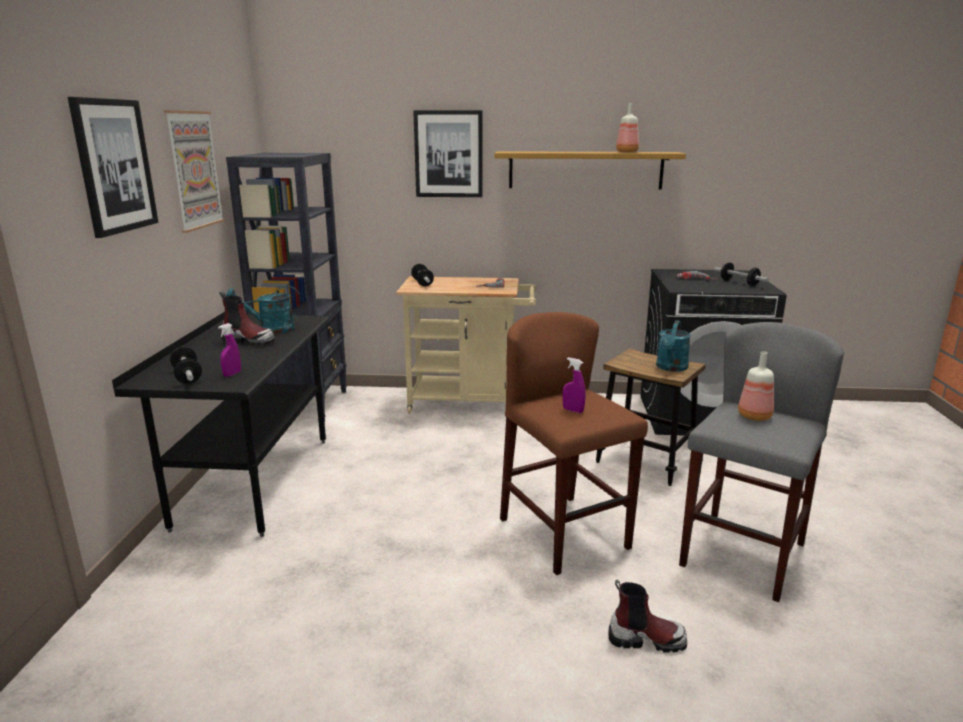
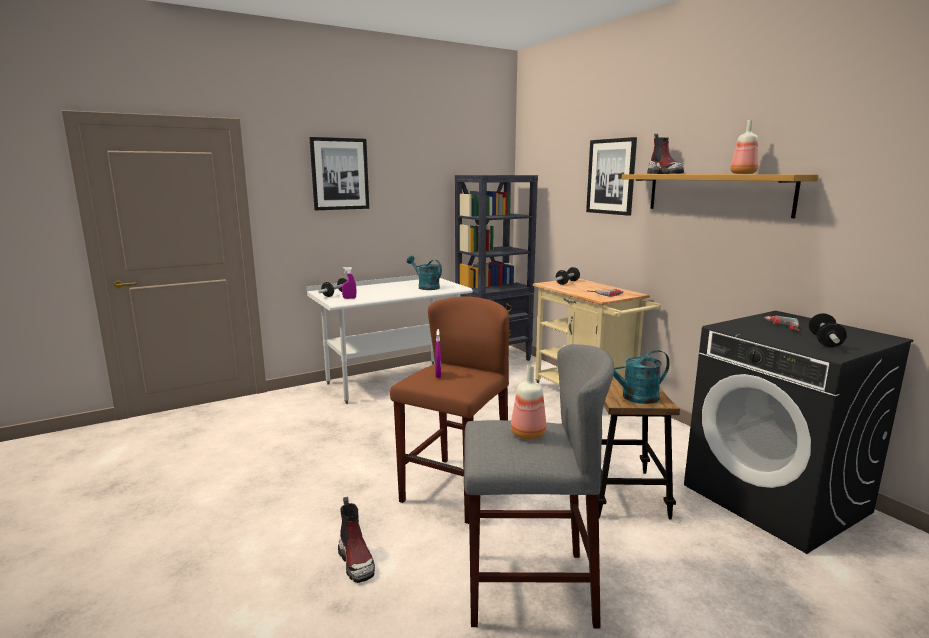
camera: 55 degrees right, 5 degrees down
black desk [112,312,329,537] -> white desk [307,275,473,404]
picture [164,110,225,233] -> none
boot [219,291,275,345] -> boot moved to [647,134,684,174]

